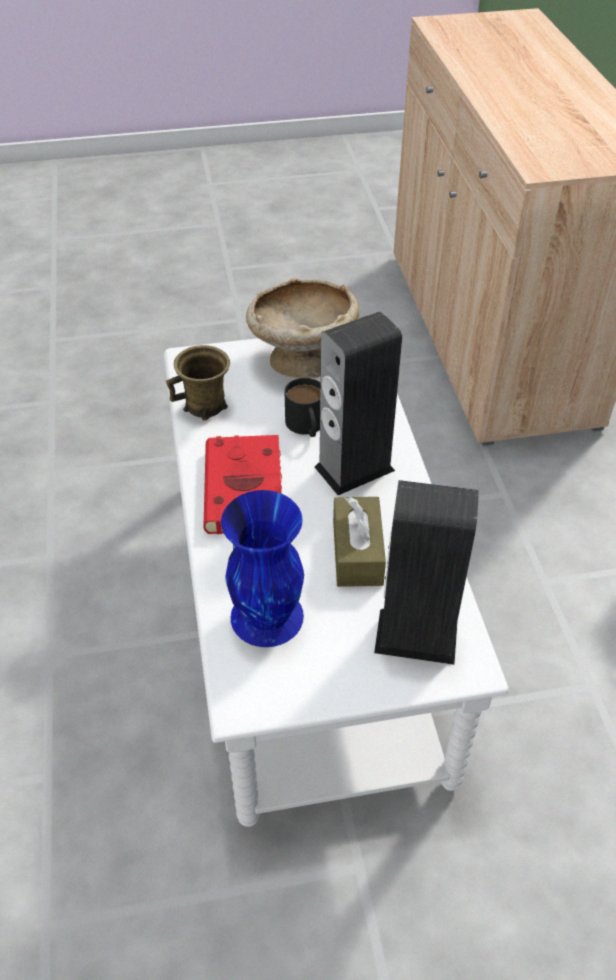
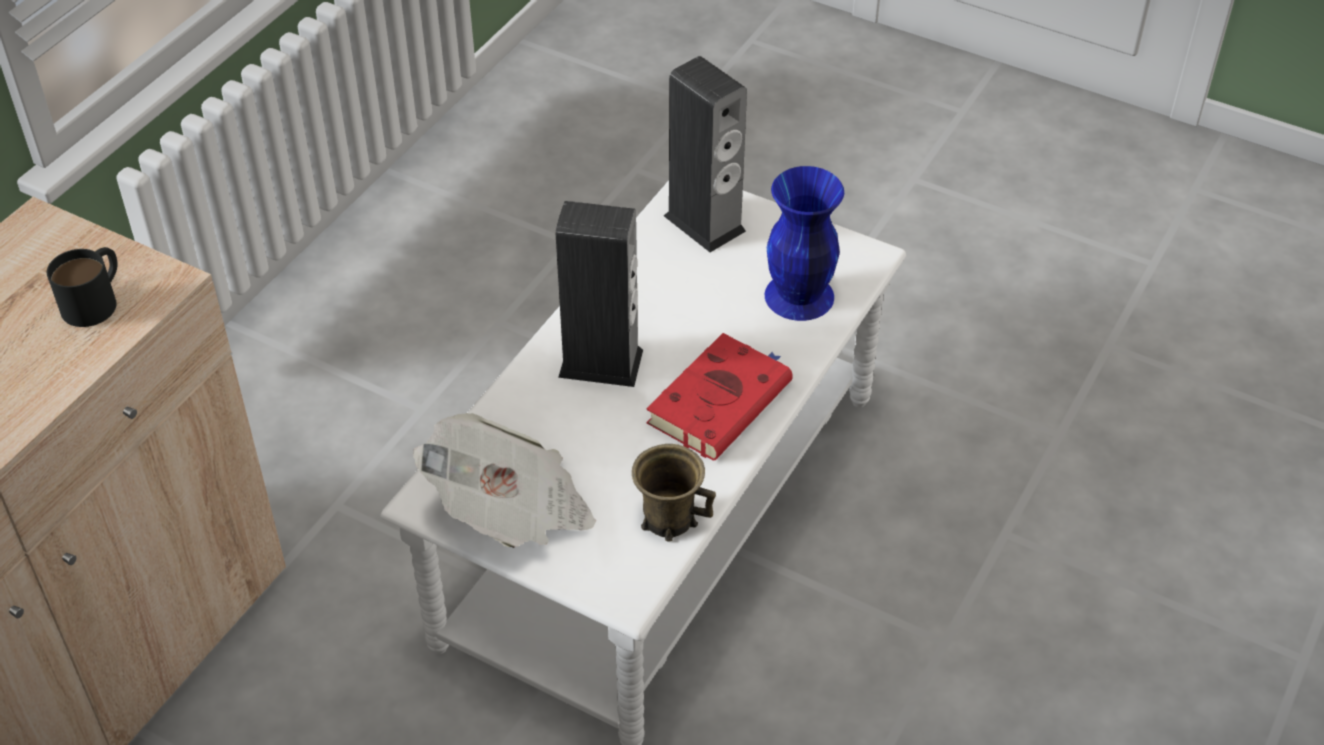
camera: 140 degrees left, 0 degrees up
beige bowl [246,277,359,379] -> newspaper [413,413,596,548]
black mug [285,378,321,437] -> black mug moved to [47,247,118,327]
brown tissue box [333,497,386,587] -> none

